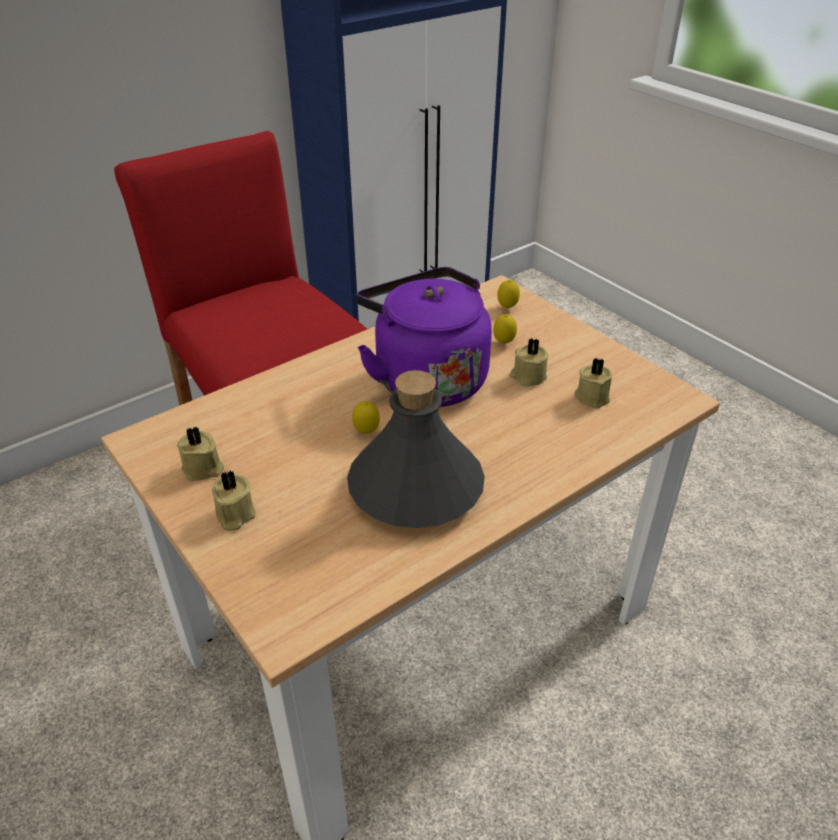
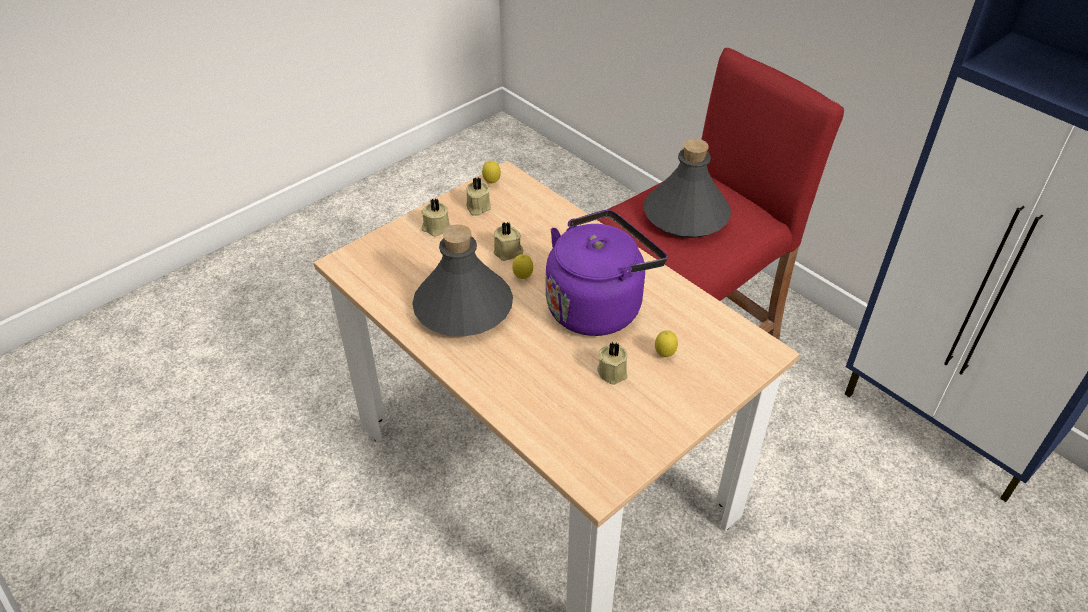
camera: 85 degrees right, 5 degrees up
lemon [497,280,520,309] -> lemon moved to [482,161,501,183]
beige candle [575,358,612,409] -> beige candle moved to [494,222,523,261]
none -> grey bottle [644,139,731,238]

